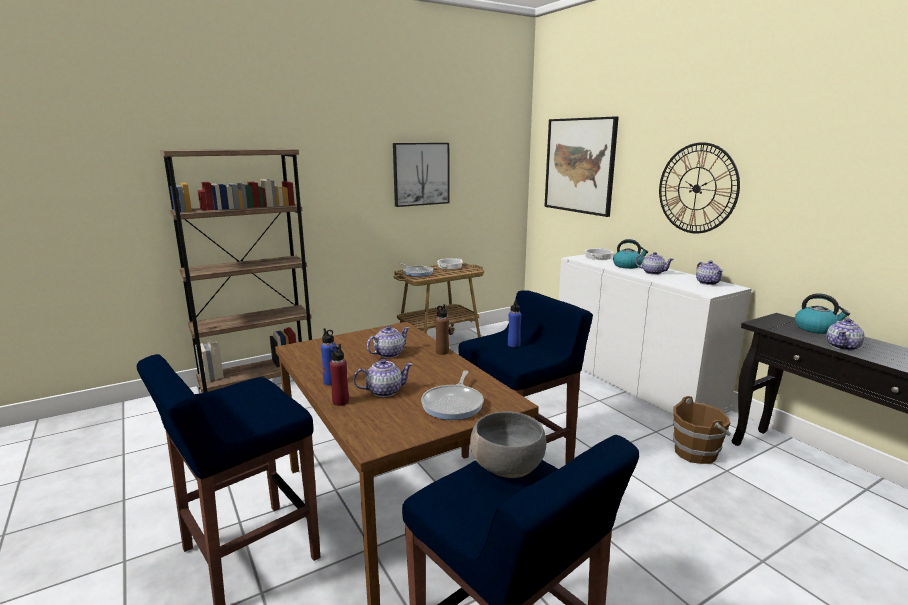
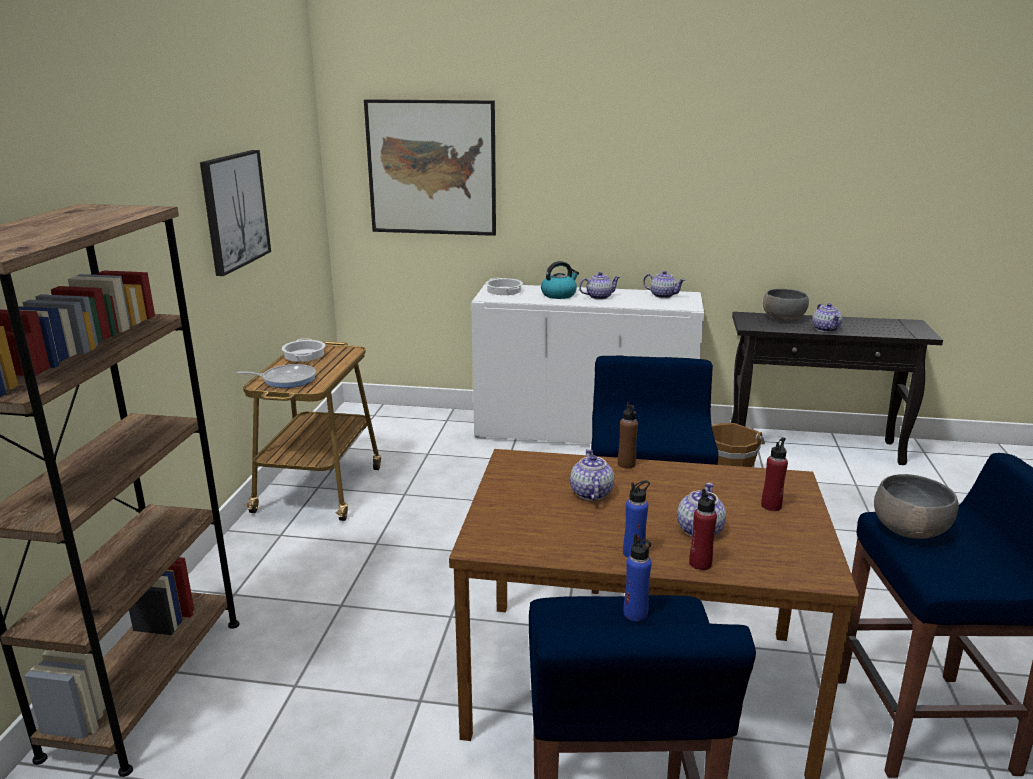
camera: 50 degrees left, 5 degrees up
frying pan [421,371,484,420] -> red bottle [761,437,788,511]
blue bottle [508,299,522,347] -> blue bottle moved to [624,534,652,621]
wall clock [659,142,740,233] -> none
kettle [795,293,850,334] -> grey bowl [763,289,809,322]

